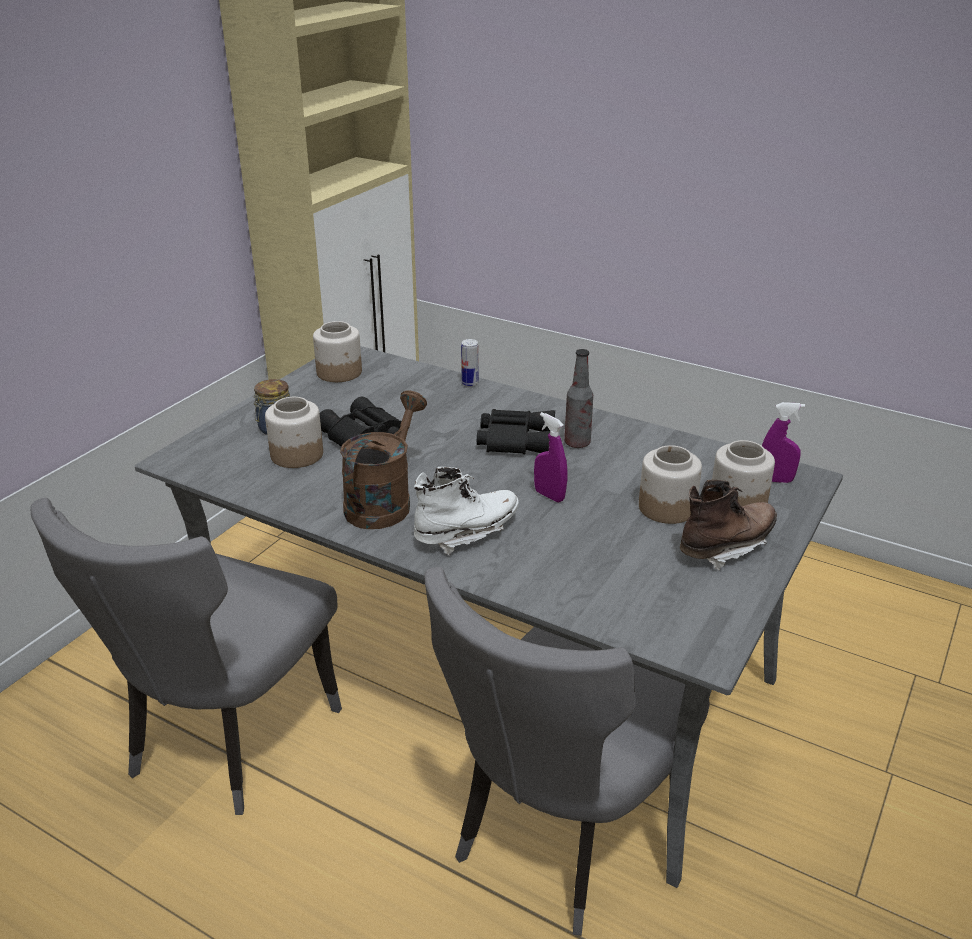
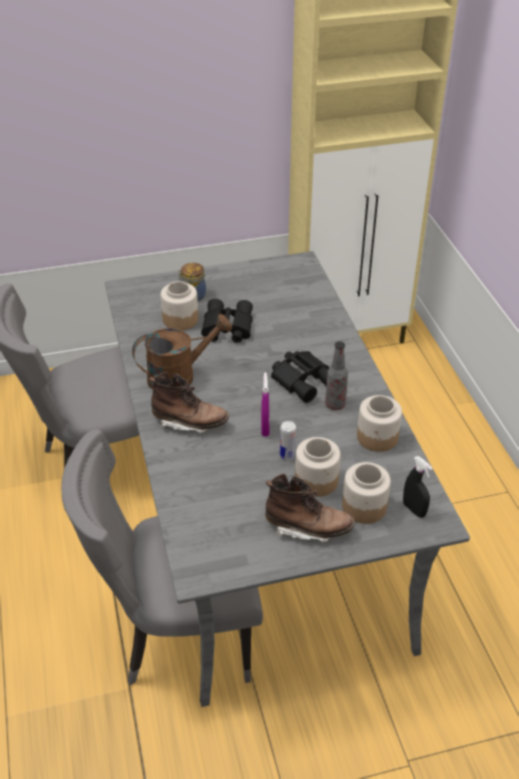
camera: 45 degrees right, 10 degrees up
jar [313,321,362,382] -> jar moved to [357,395,402,452]
white boot [414,467,519,556] -> brown boot [149,372,229,433]
can [461,339,479,386] -> can moved to [280,421,296,460]
purple spray bottle [762,402,805,483] -> black spray bottle [403,456,433,518]

